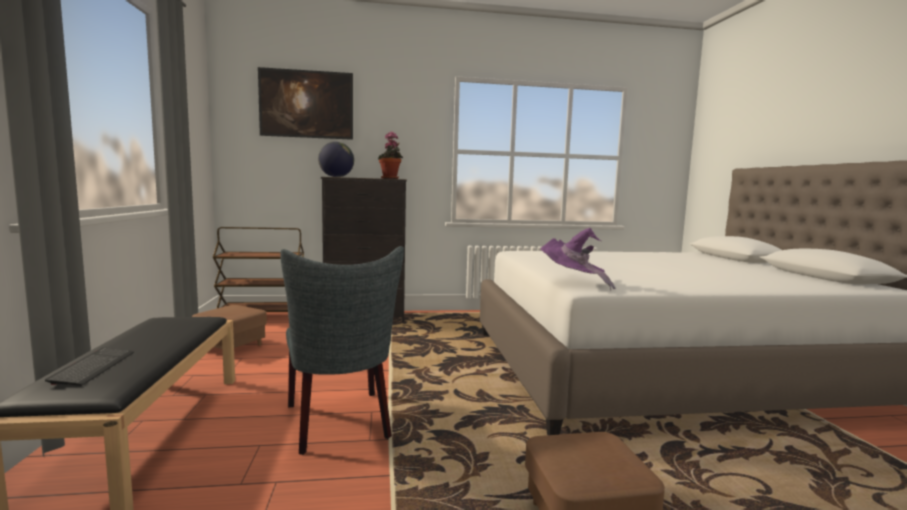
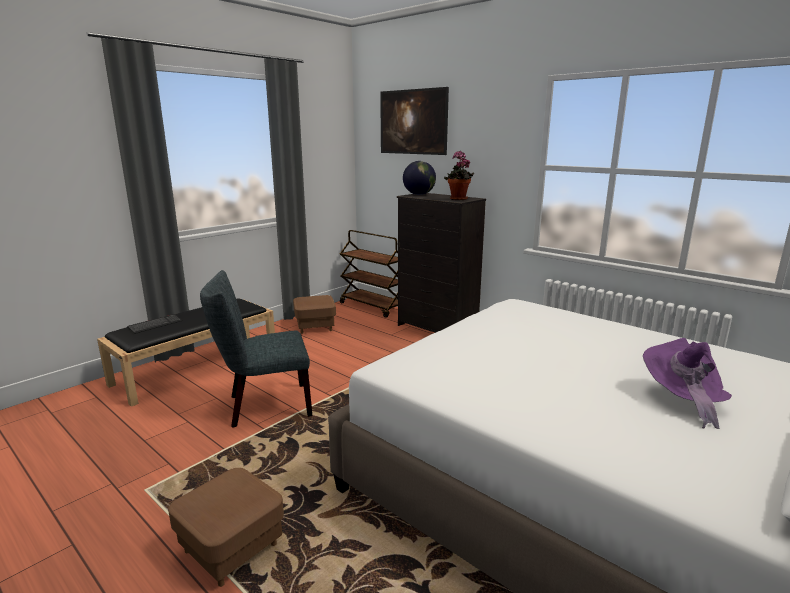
camera: 50 degrees right, 10 degrees up
grey chair [280,246,404,455] -> grey chair turned 45 degrees clockwise [200,270,312,428]
purple hat [541,228,616,290] -> purple hat moved to [643,338,732,429]

